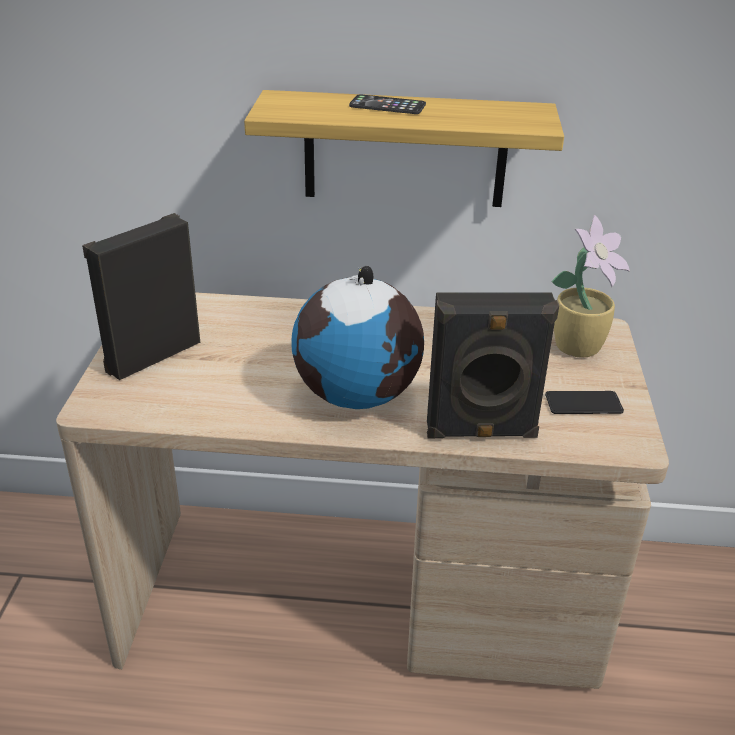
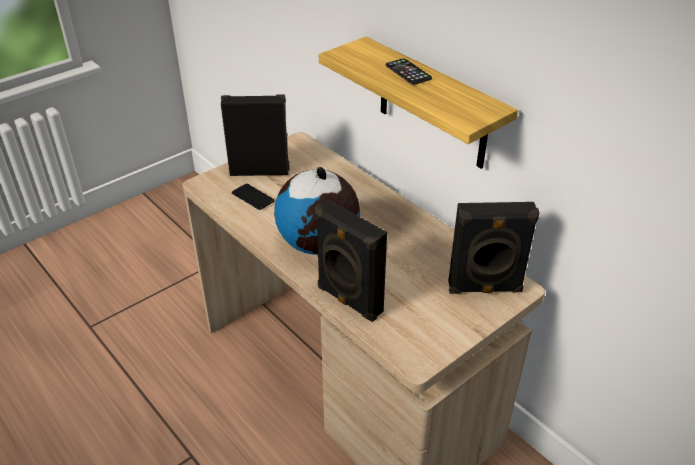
camera: 45 degrees right, 5 degrees up
phone [545,391,624,414] -> phone moved to [232,184,275,210]
potted plant [552,215,630,358] -> black speaker [448,202,540,294]

